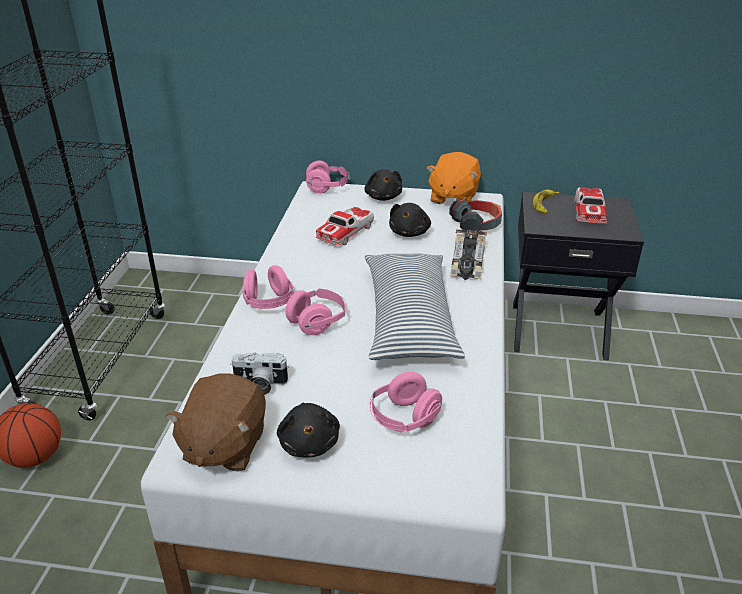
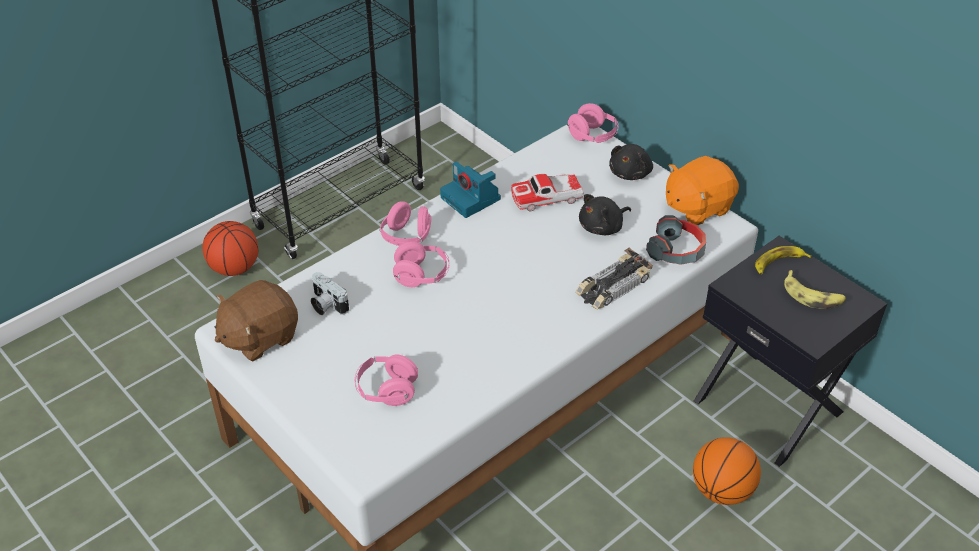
camera: 40 degrees right, 10 degrees up
black plush toy [277,402,340,458] -> none
pillow [365,254,465,360] -> none
toy car [574,187,607,223] -> banana [784,270,846,309]
none -> camera [440,161,501,218]
none -> basketball [693,437,761,505]

